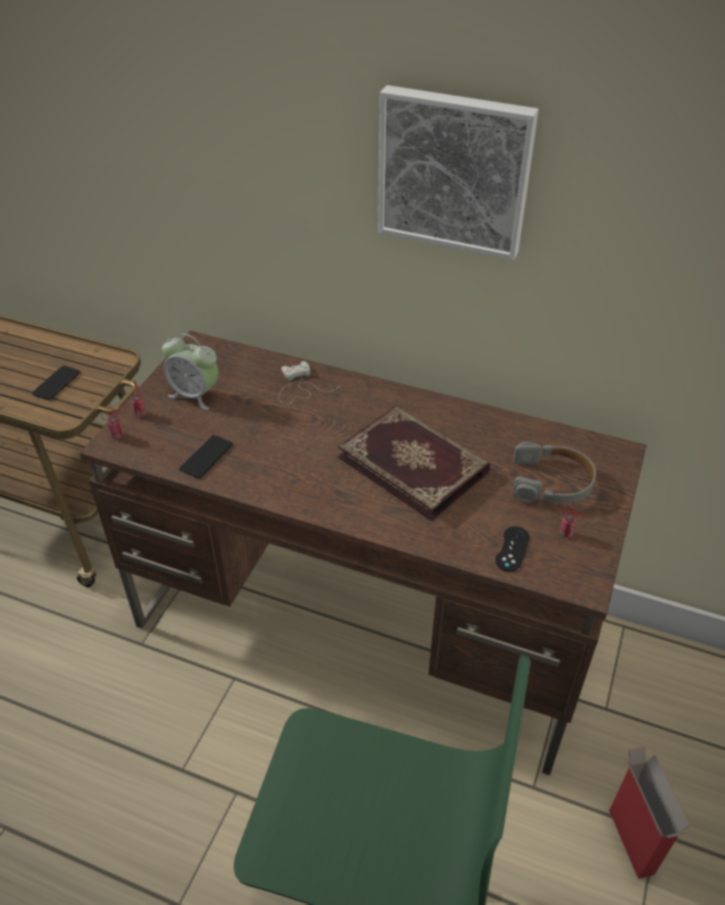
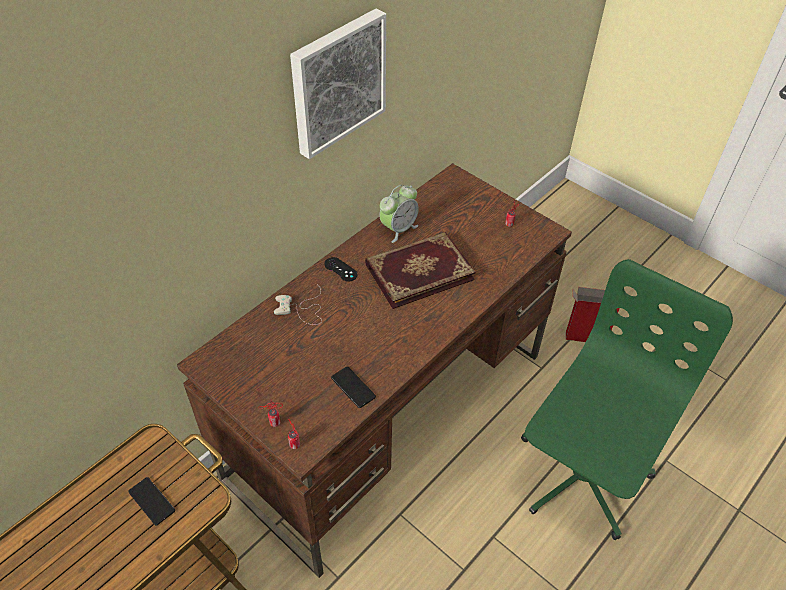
camera: 70 degrees left, 5 degrees up
alarm clock [162,334,219,410] -> alarm clock moved to [379,185,419,243]
black game controller [495,526,530,572] -> black game controller moved to [324,257,358,281]
grey headphones [513,442,596,504] -> none

